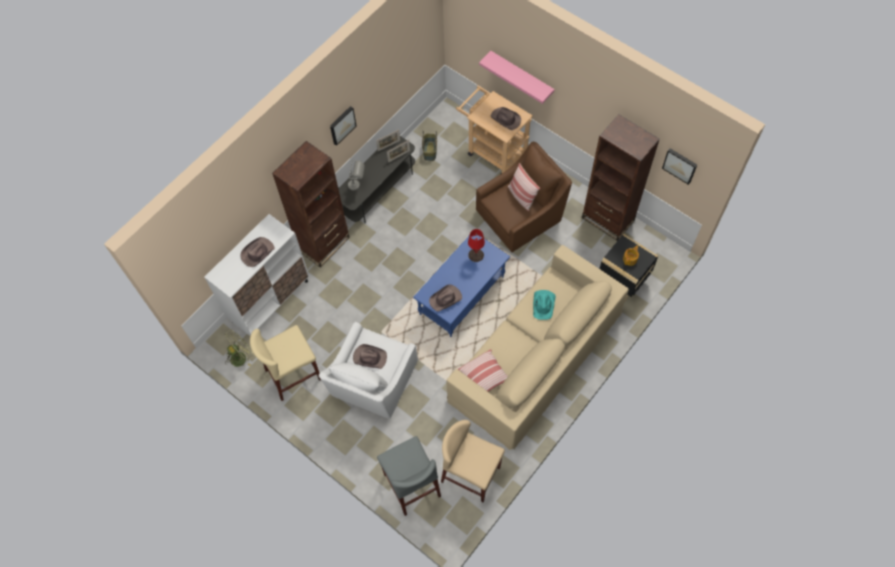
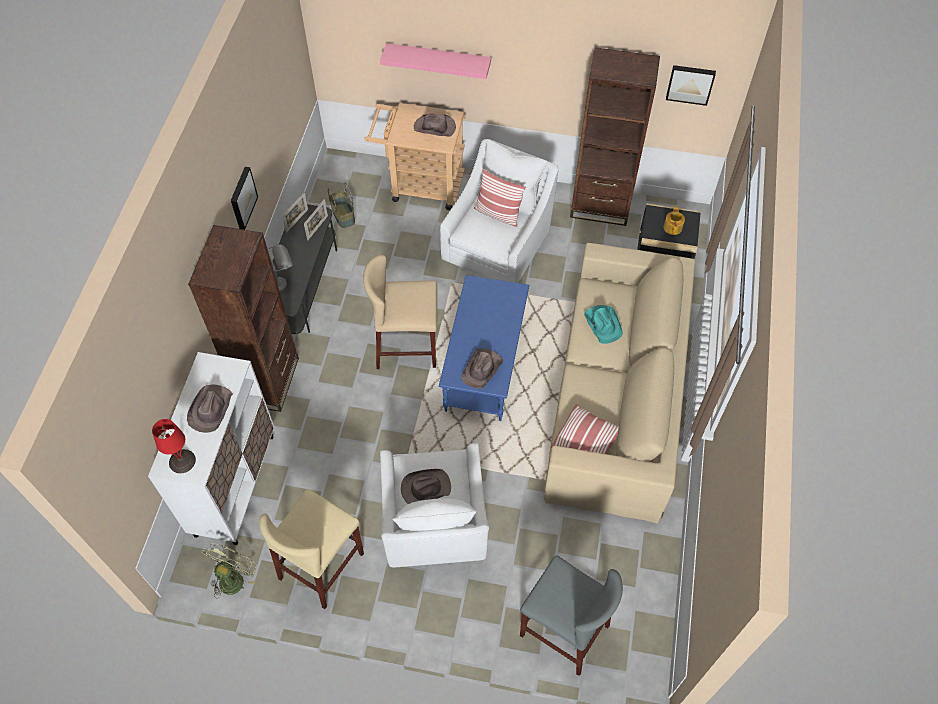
camera: 30 degrees left, 5 degrees down
beige stool [441,420,505,502] -> beige stool moved to [363,255,437,369]
red table lamp [468,229,485,262] -> red table lamp moved to [152,419,196,473]
brown armchair [476,142,572,252] -> white armchair [440,139,559,283]

